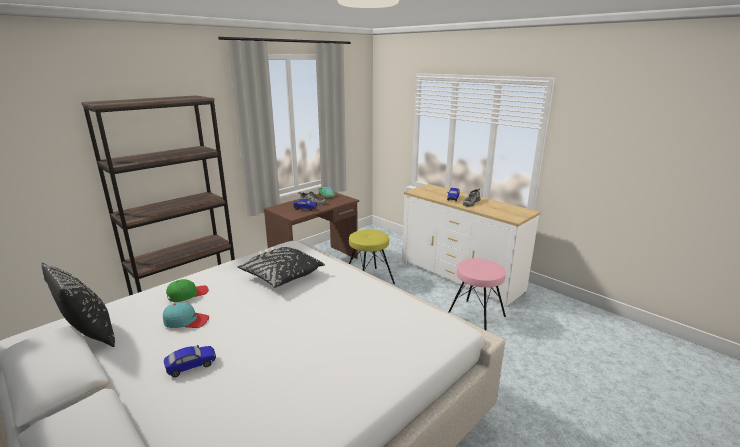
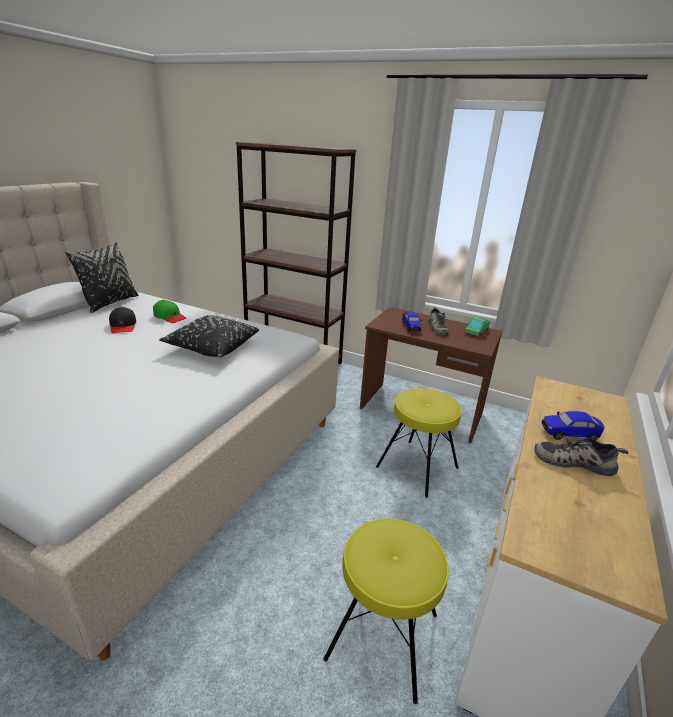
camera: 70 degrees right, 5 degrees up
turquoise cap [163,303,209,328] -> black cap [109,307,136,333]
toy car [164,345,216,377] -> none
pink stool [448,258,506,330] -> yellow stool [323,518,449,704]

